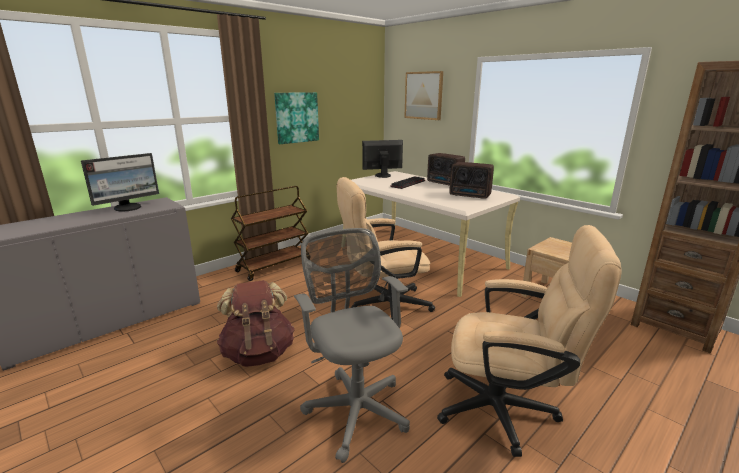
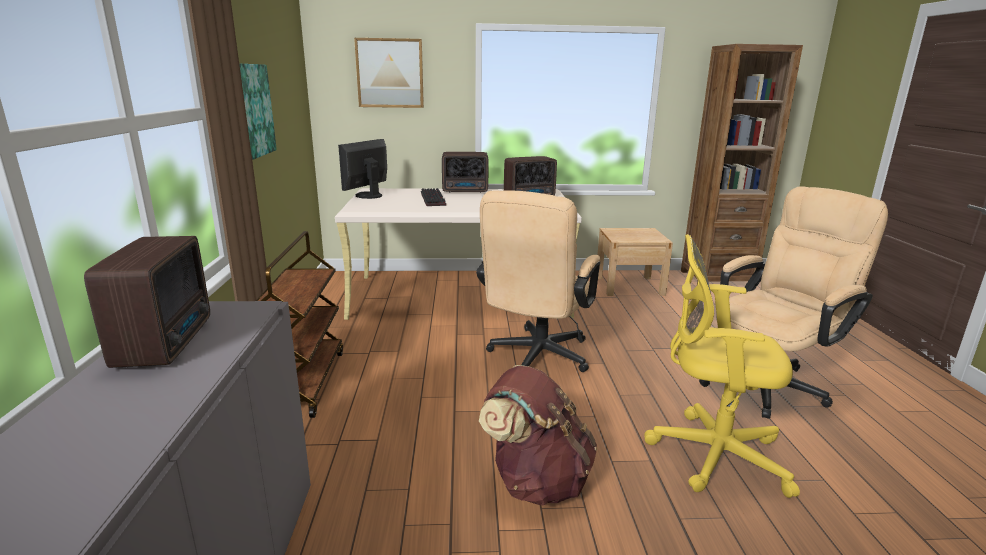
camera: 50 degrees left, 0 degrees up
monitor [81,153,159,211] -> radio [84,236,210,368]
grey office chair [294,228,410,463] -> yellow office chair [644,234,800,498]

